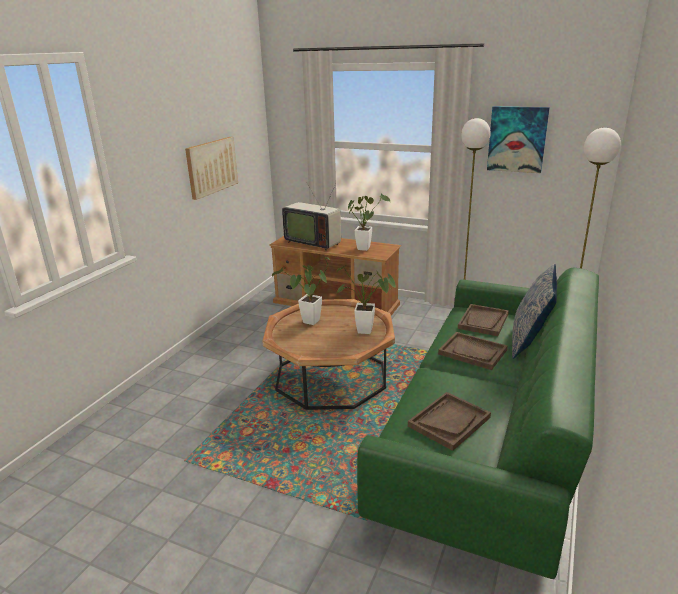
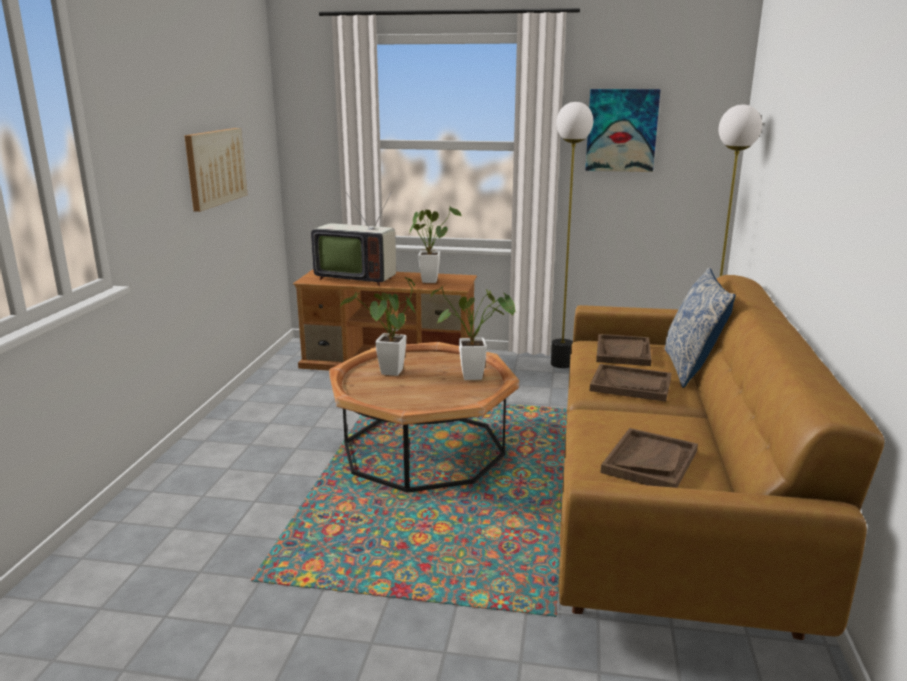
camera: 15 degrees left, 5 degrees down
green sofa [357,268,599,579] -> brown sofa [558,275,885,640]

